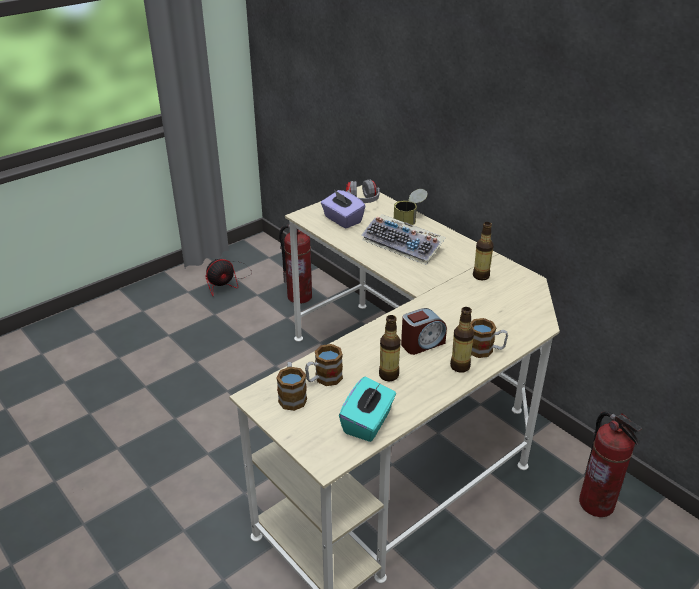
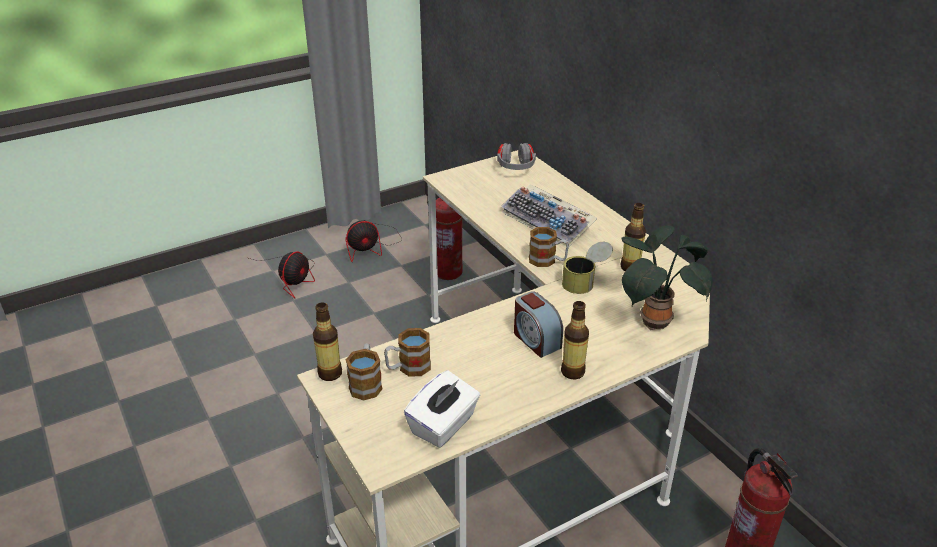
camera: 10 degrees right, 0 degrees up
purple tissue box [321,190,365,228] -> none
turquoise tissue box [339,376,396,442] -> white tissue box [404,370,480,448]
bottle [379,315,401,381] -> bottle moved to [313,302,342,381]
can [394,189,428,225] -> can moved to [562,242,613,294]
alarm clock [401,308,447,355] -> alarm clock turned 75 degrees clockwise [514,292,563,358]
mug [471,318,508,358] -> mug moved to [529,227,569,267]
none -> fan [249,252,315,298]
none -> potted plant [622,225,713,330]

